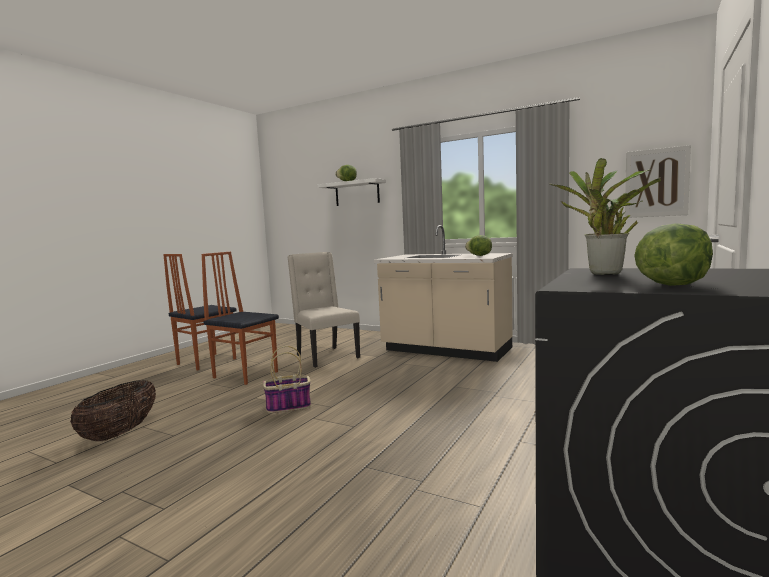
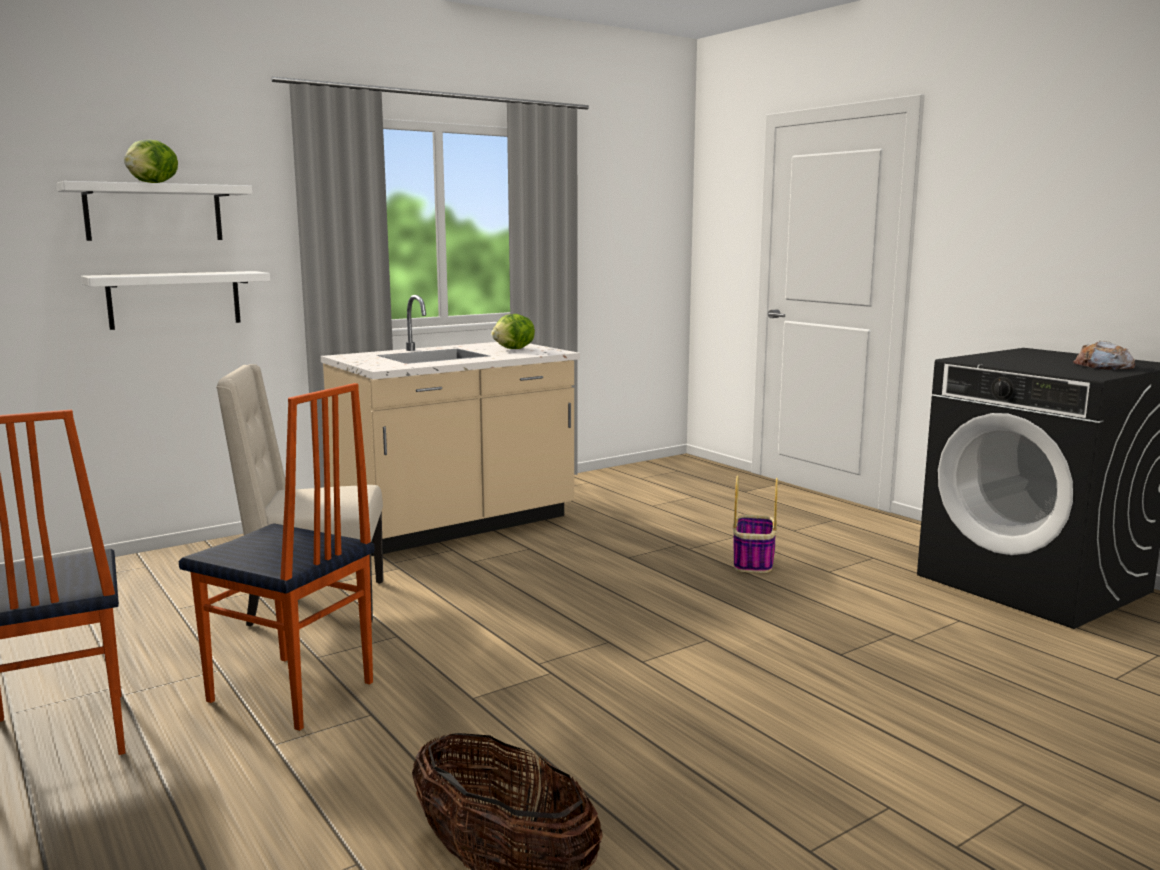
camera: 65 degrees left, 5 degrees up
chair [201,252,279,385] -> chair turned 120 degrees counterclockwise [179,383,375,731]
basket [263,346,311,413] -> basket moved to [733,475,778,573]
potted plant [550,158,661,275] -> none
picture [625,145,691,218] -> none
lettuce [634,223,713,286] -> bread [1073,341,1135,370]
none -> white shelf [81,271,270,330]

